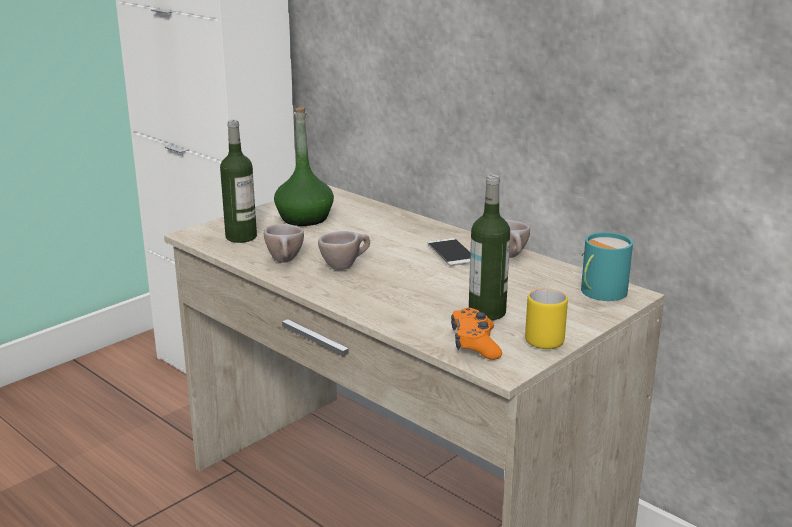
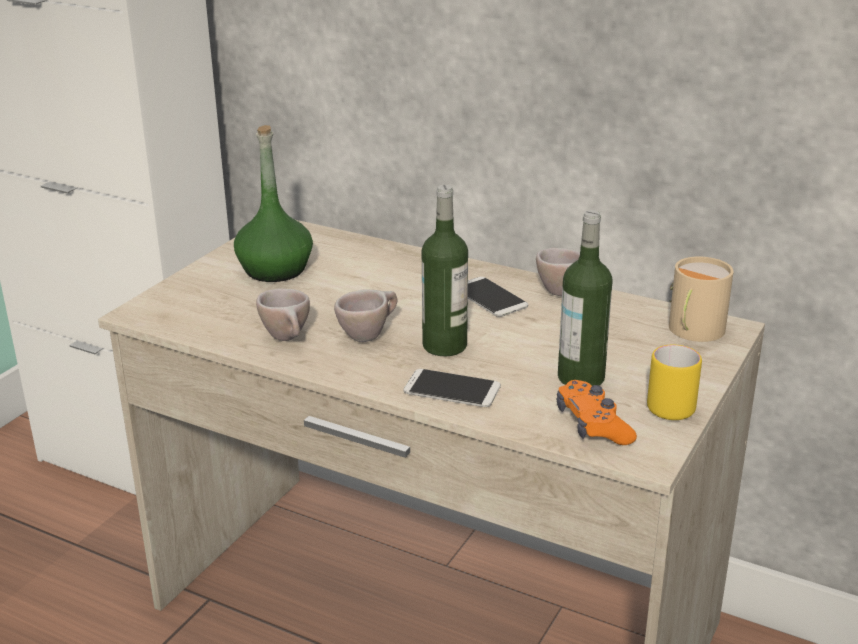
camera: 15 degrees left, 5 degrees up
bottle [220,120,257,243] -> bottle moved to [422,185,468,356]
turquoise mug [581,232,633,301] -> beige mug [669,256,734,342]
none -> phone [403,369,501,407]

